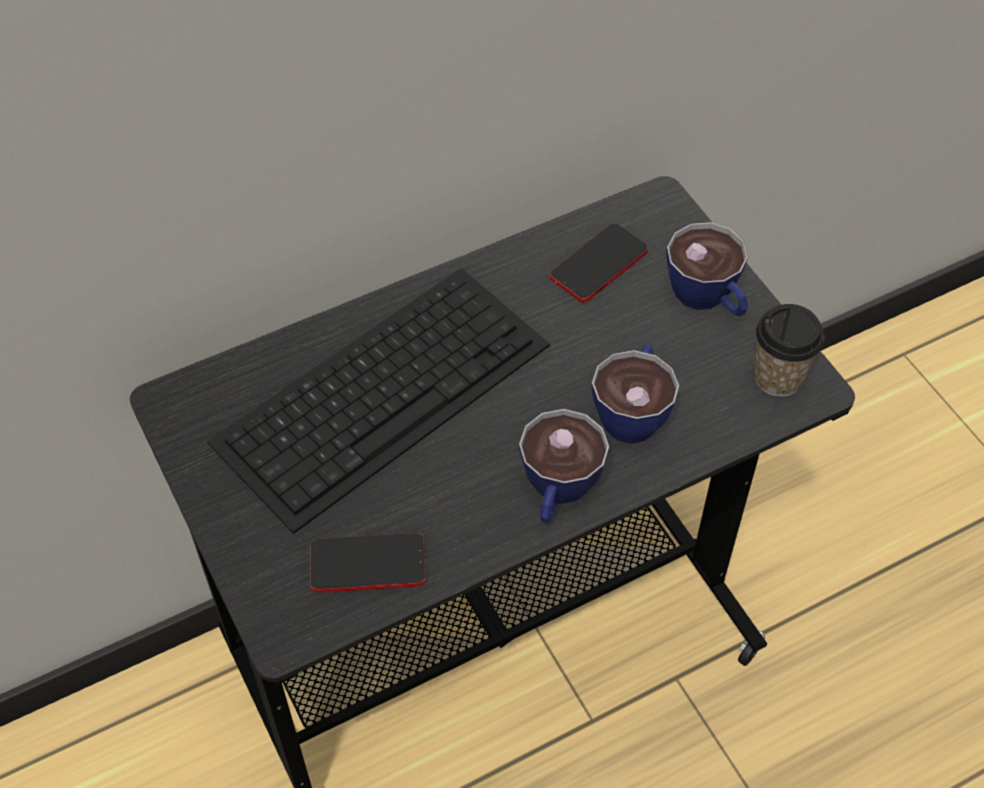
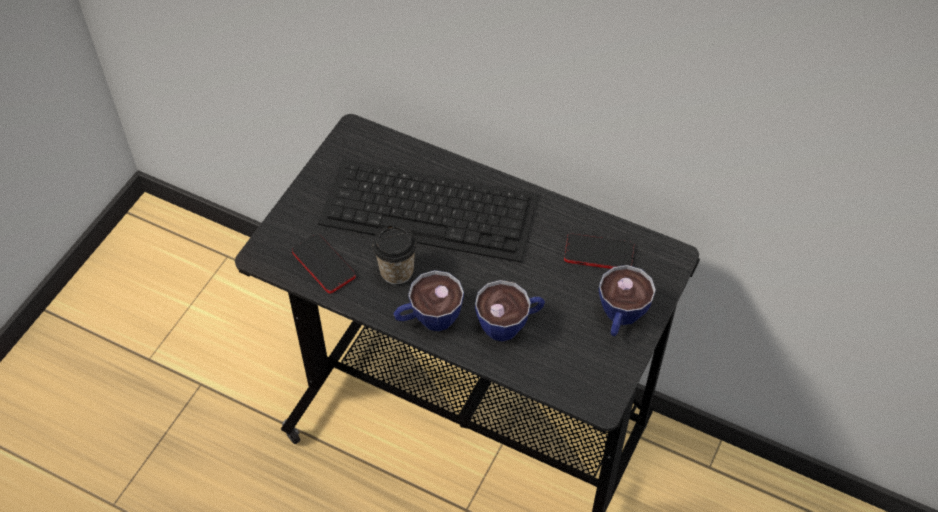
camera: 55 degrees right, 0 degrees up
cup [753,304,824,397] -> cup moved to [373,225,417,284]

